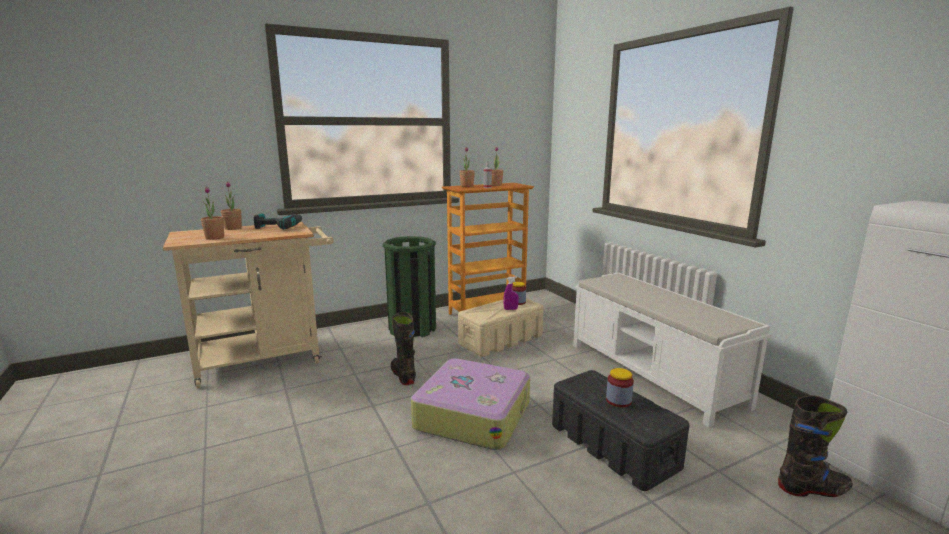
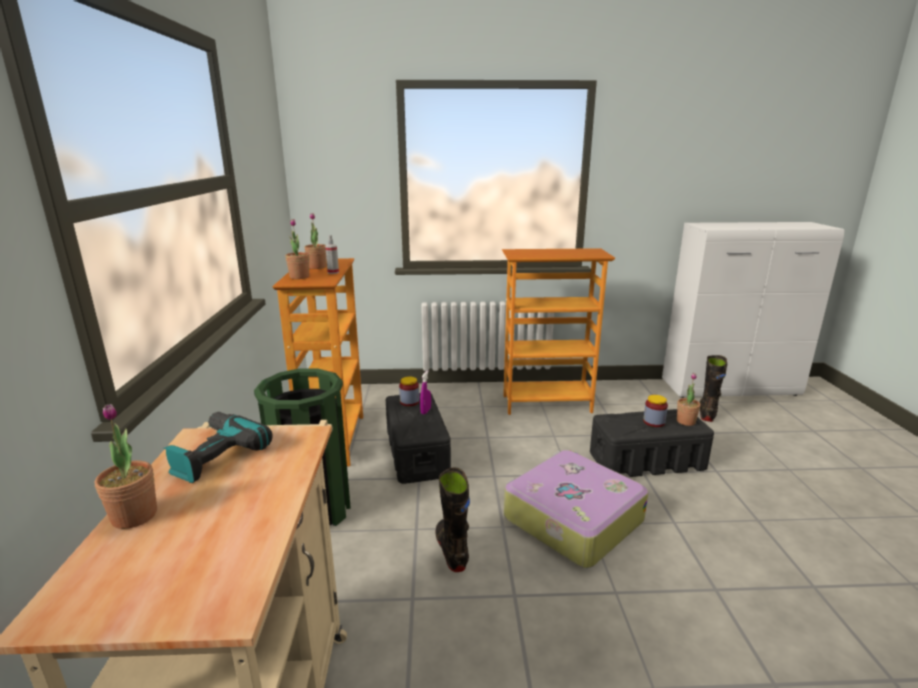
camera: 65 degrees left, 5 degrees up
potted plant [201,187,224,240] -> potted plant moved to [677,373,701,426]
black boot [391,312,416,385] -> black boot turned 75 degrees clockwise [436,467,470,572]
beige storage box [458,299,544,357] -> black storage box [386,393,451,484]
white bench [573,273,772,428] -> bookcase [502,248,615,415]

